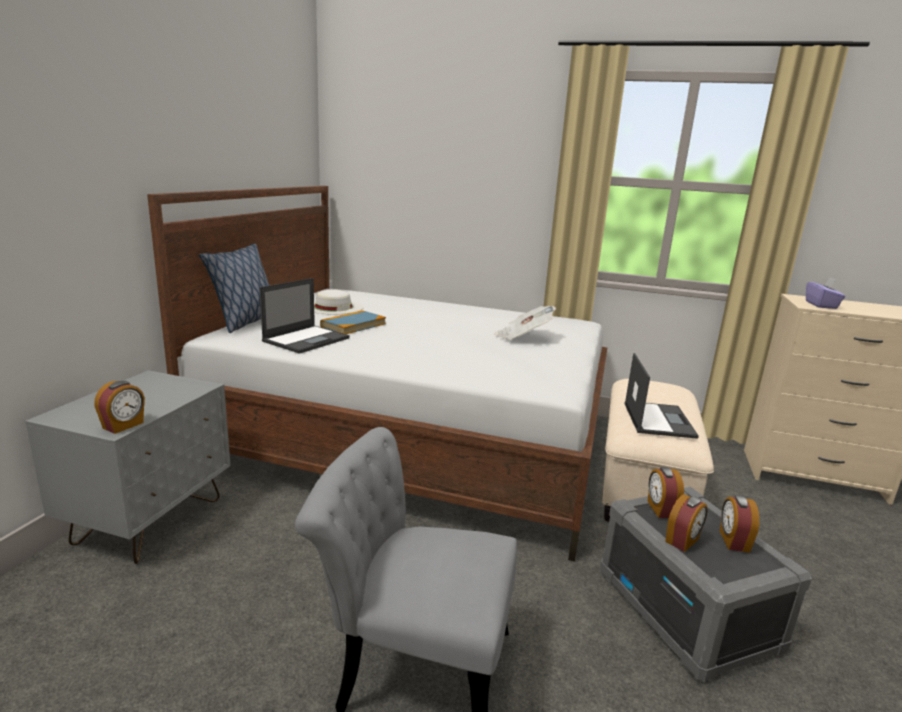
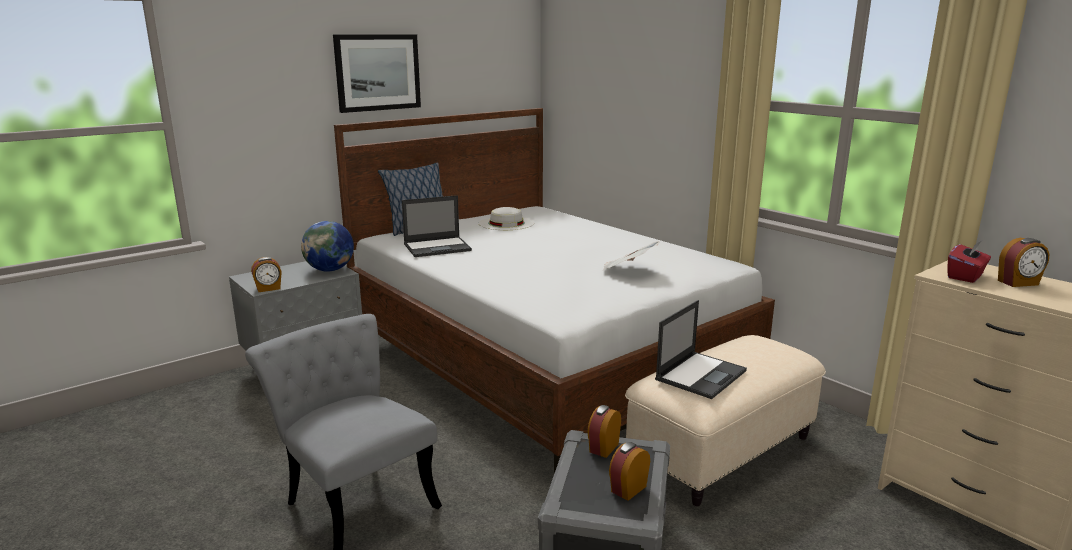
camera: 35 degrees right, 0 degrees up
book [320,310,386,334] -> none
alarm clock [665,494,708,552] -> alarm clock moved to [998,238,1049,287]
purple tissue box [806,277,845,309] -> red tissue box [947,241,991,283]
none -> globe [301,221,354,272]
none -> picture [333,35,421,113]

